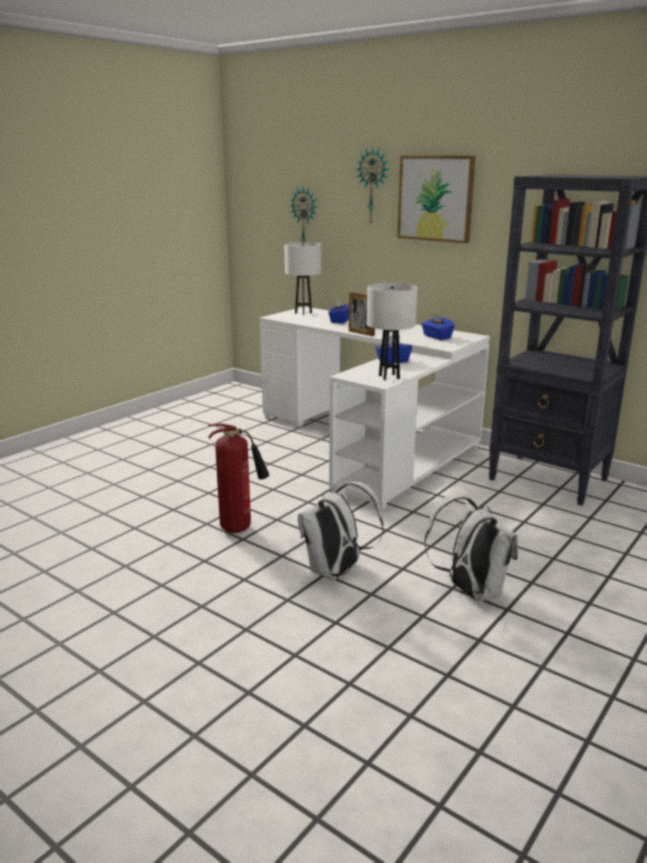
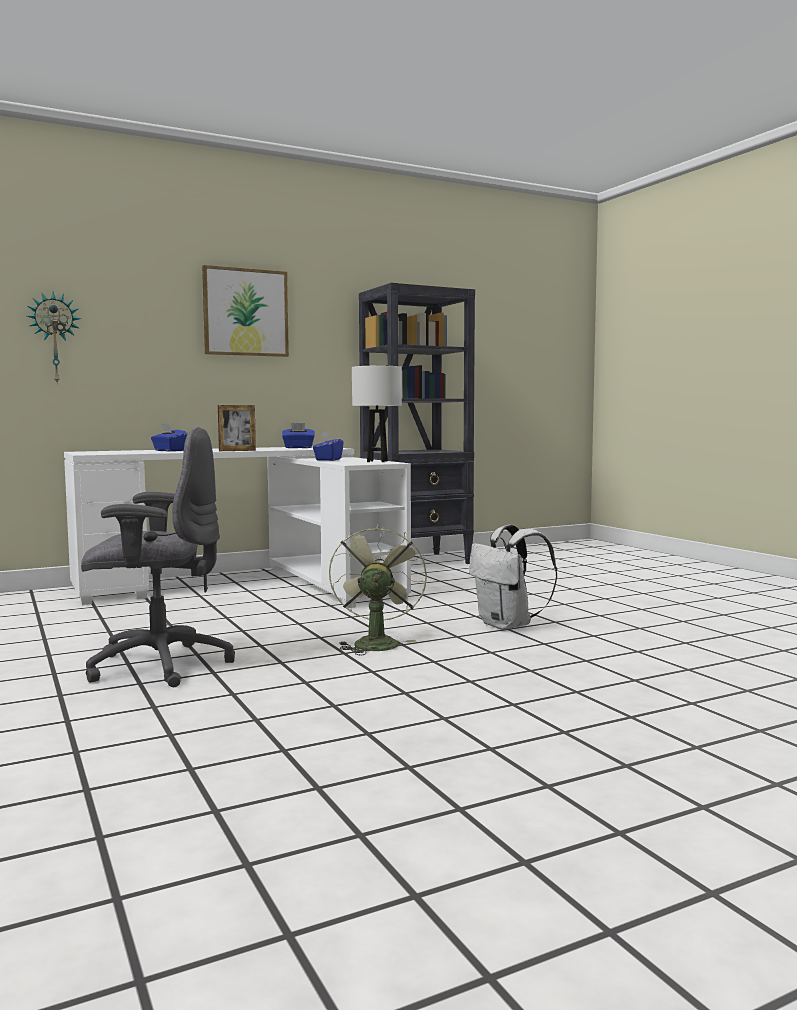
camera: 65 degrees left, 15 degrees down
fire extinguisher [208,423,269,533] -> green fan [329,524,427,655]
white table lamp [284,242,321,315] -> none
wall clock [355,146,389,225] -> none
white backpack [424,495,518,602] -> none
none -> grey office chair [81,427,235,687]

